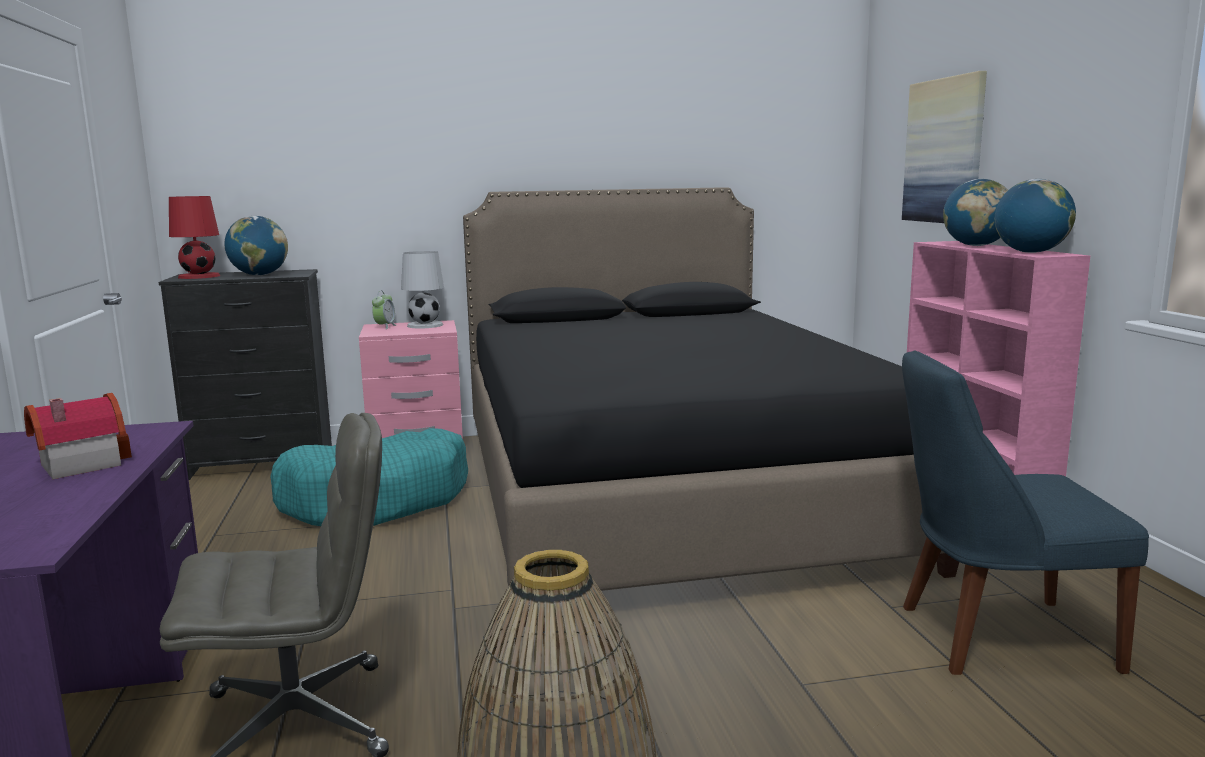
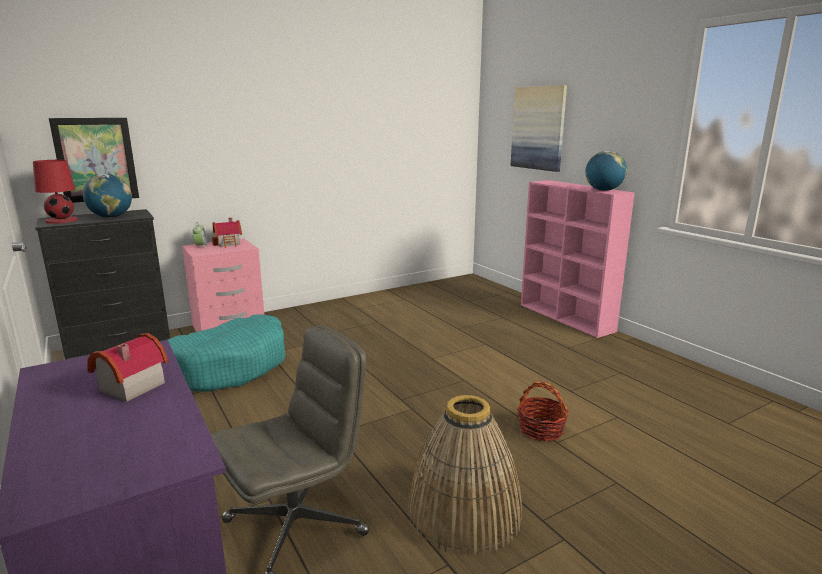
camera: 20 degrees left, 5 degrees up
white table lamp [401,251,444,329] -> toy house [212,218,242,248]
black bed [463,187,959,627] -> none
blue chair [902,350,1149,675] -> none
globe [943,179,1008,246] -> none
none -> picture [49,118,139,203]
none -> basket [517,382,568,441]

